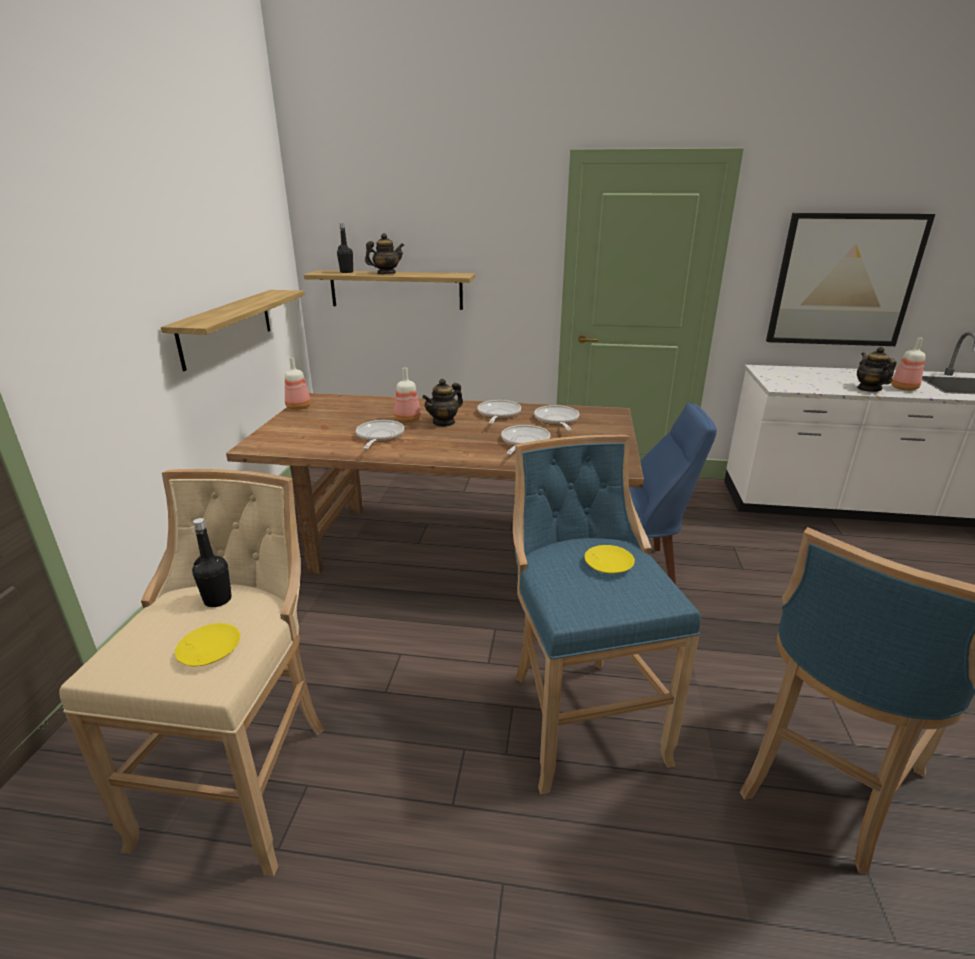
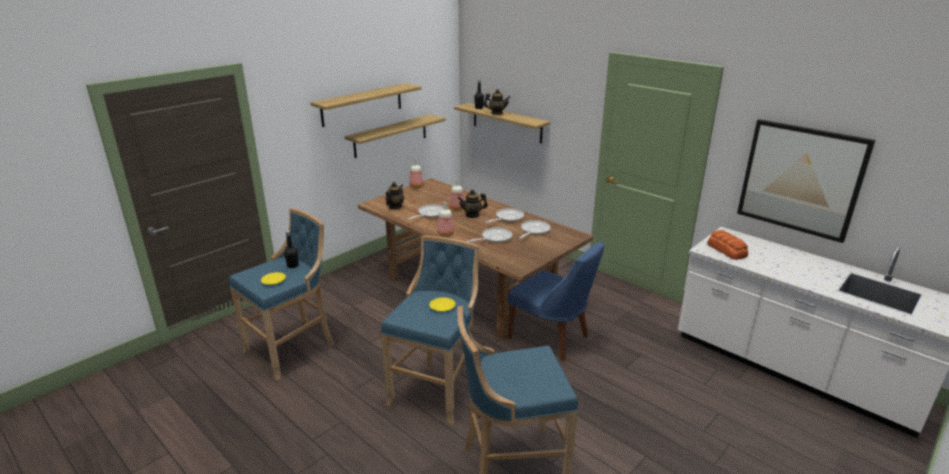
camera: 35 degrees right, 0 degrees up
beige stool [60,469,324,876] -> blue stool [229,208,334,381]
teapot [857,346,896,392] -> teapot moved to [386,182,404,209]
bottle [891,337,926,391] -> bottle moved to [437,202,454,237]
none -> shelf [311,83,421,127]
none -> bread [707,230,748,260]

